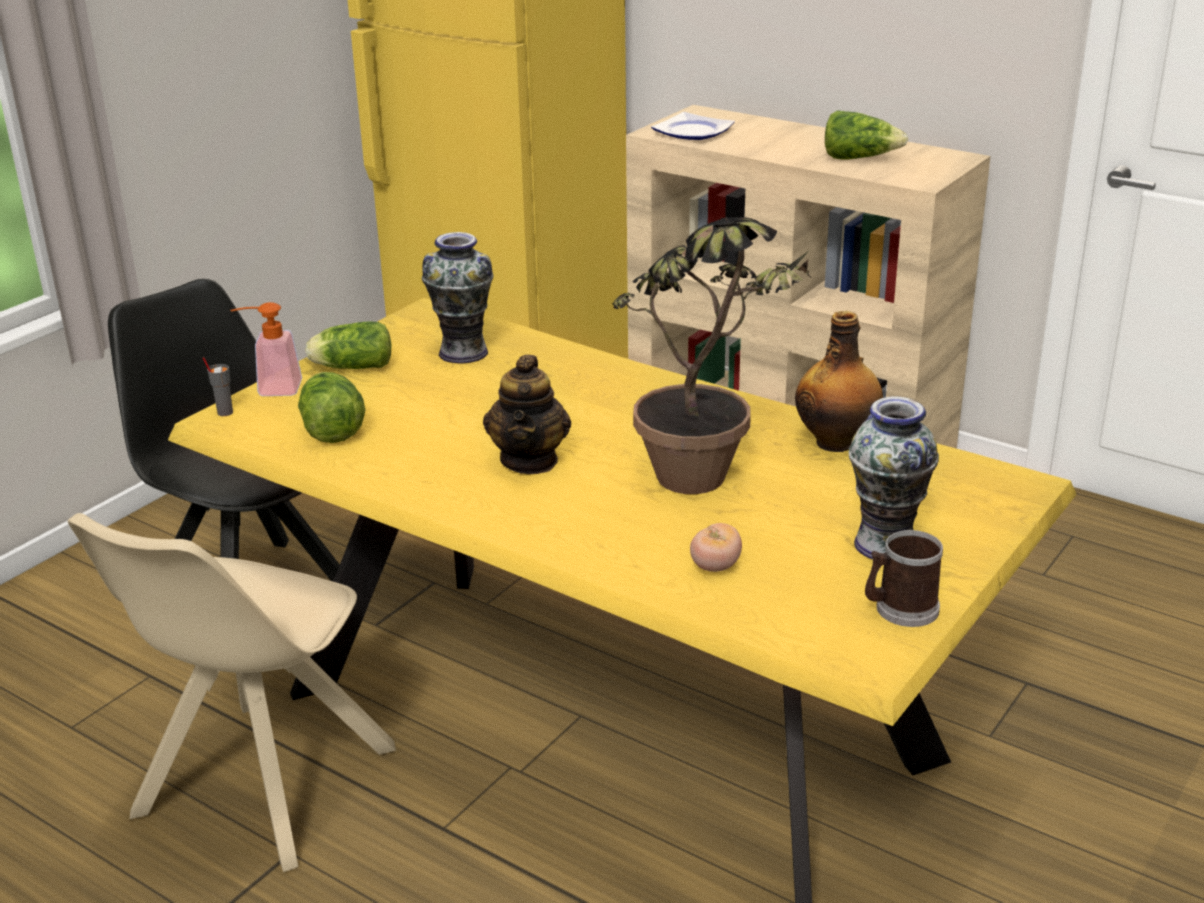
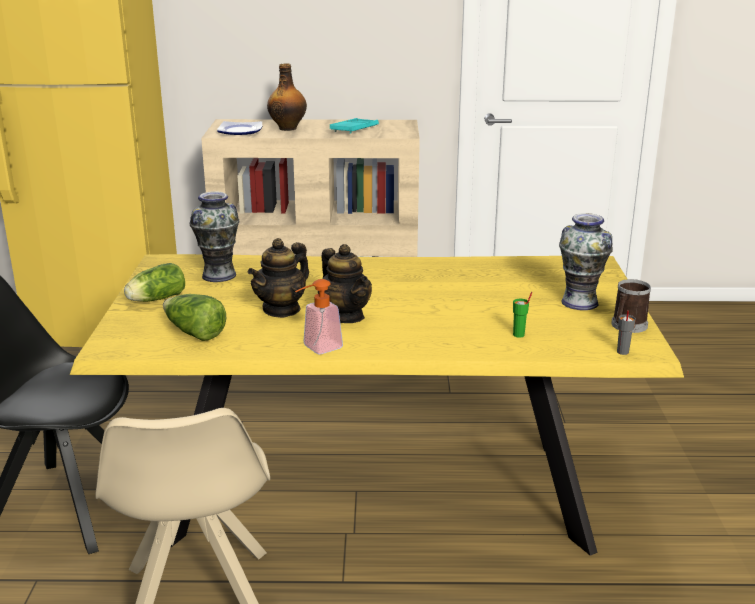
camera: 35 degrees left, 5 degrees down
grey cup [203,357,233,416] -> grey cup moved to [617,310,636,355]
soap dispenser [230,302,302,396] -> soap dispenser moved to [295,279,343,354]
potted plant [613,217,810,494] -> none
tomato [690,523,742,572] -> green cup [513,292,532,338]
bottle [795,311,883,452] -> bottle moved to [267,63,307,131]
lettuce [825,110,908,159] -> turquoise tray [330,118,379,134]
none -> teapot [248,238,309,318]

